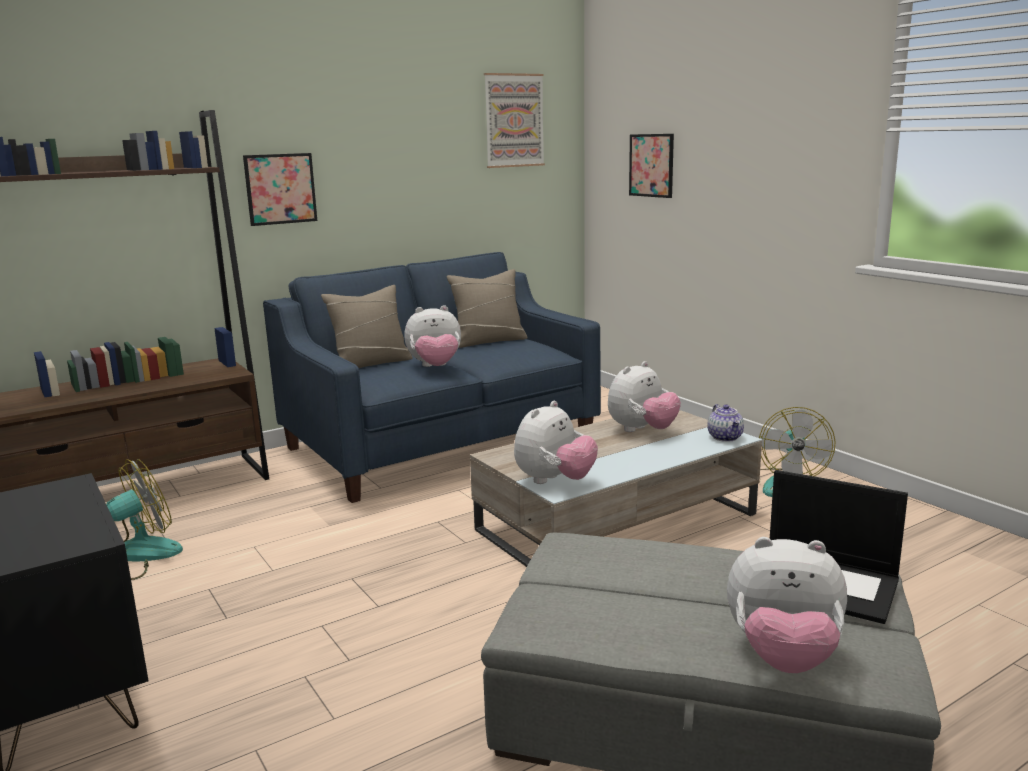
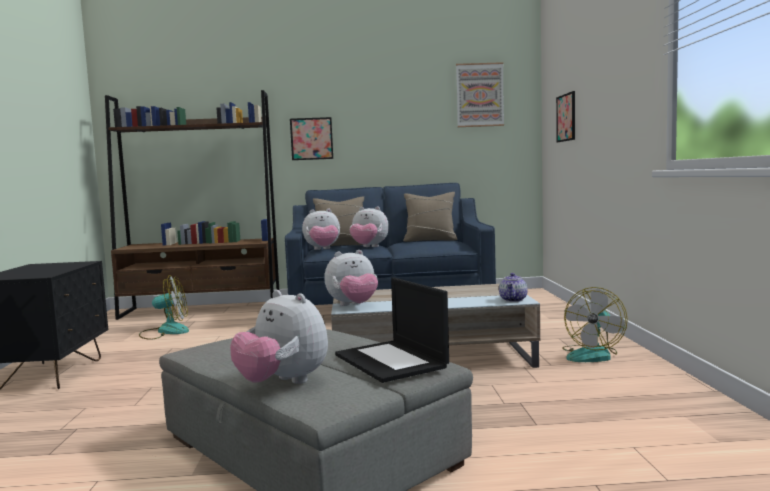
camera: 30 degrees right, 10 degrees down
plush toy [608,361,681,432] -> plush toy moved to [302,209,340,250]

